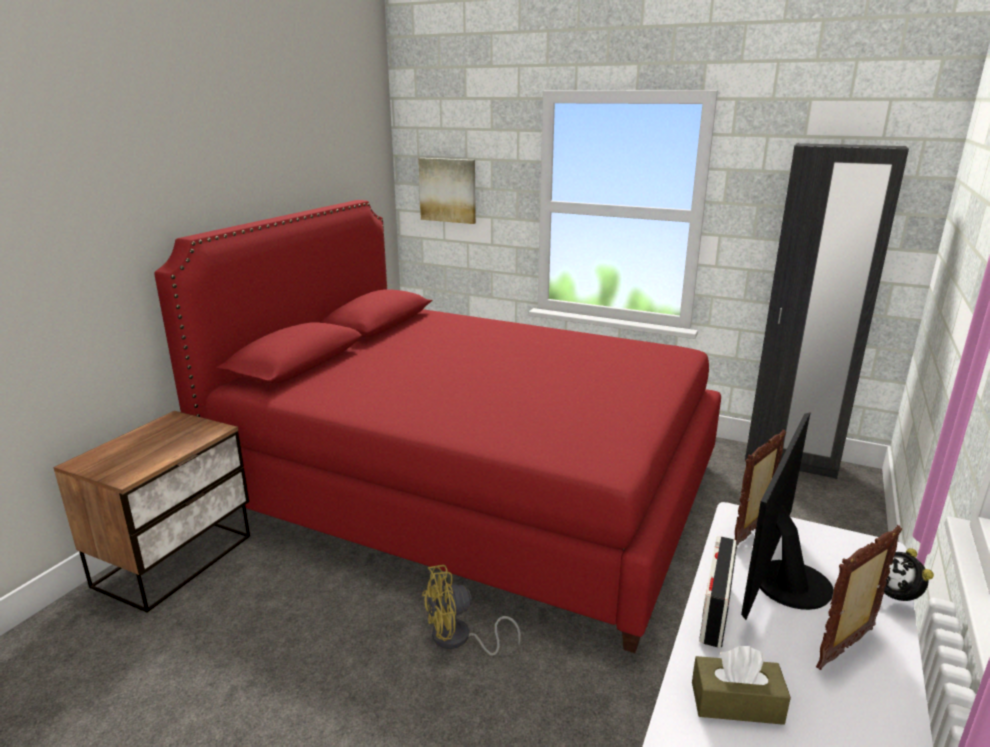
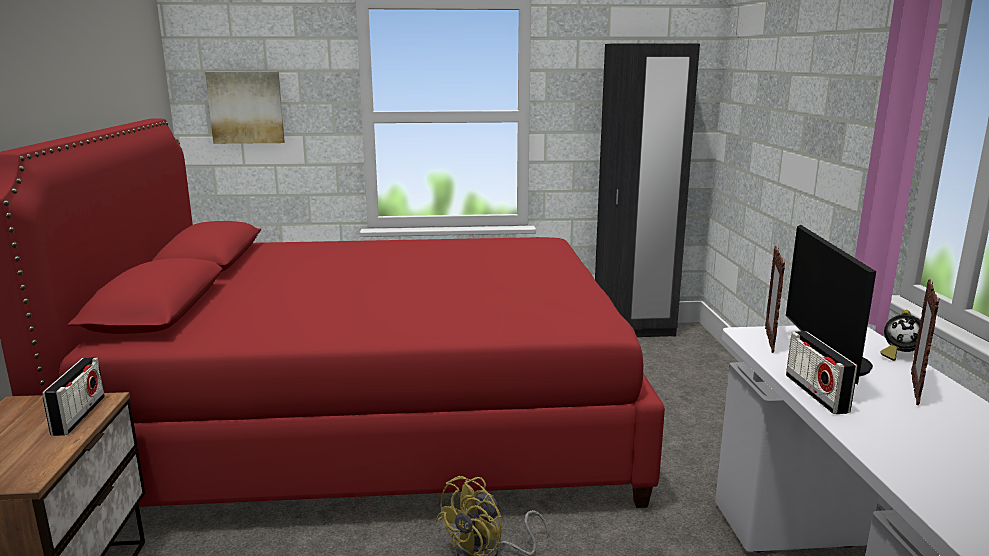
camera: 30 degrees left, 5 degrees down
brown tissue box [692,646,791,725] -> none
none -> radio [42,357,105,436]

